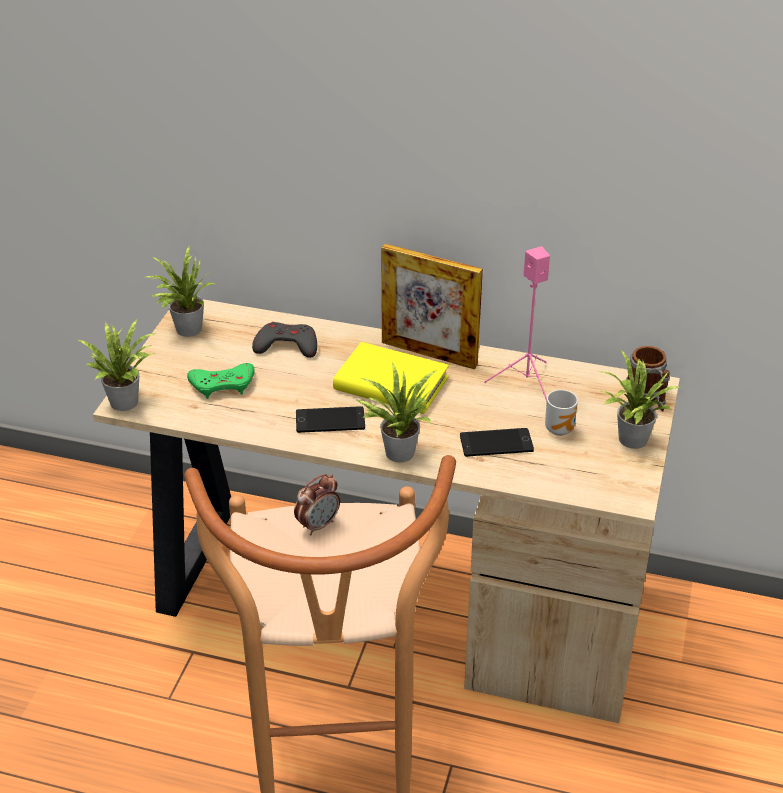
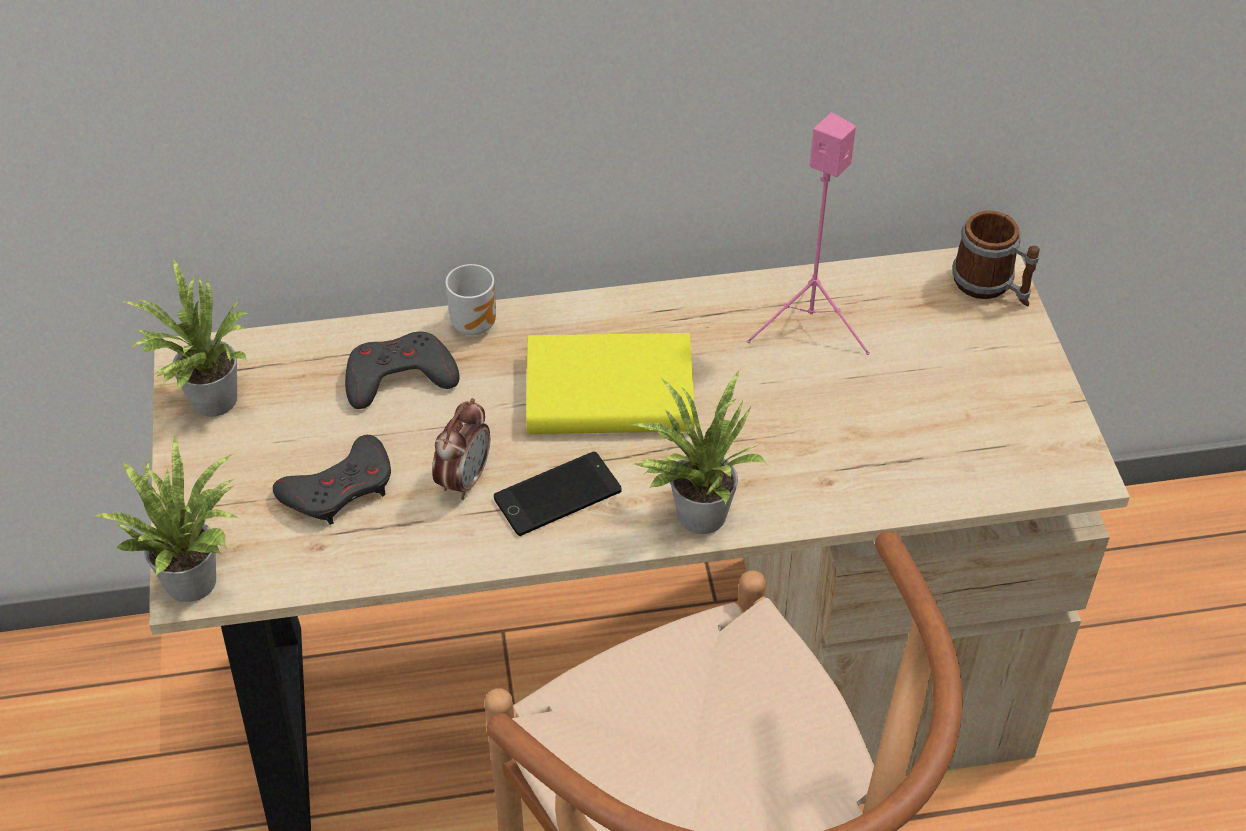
camera: 25 degrees left, 10 degrees up
green game controller [187,363,255,399] -> grey game controller [273,435,391,525]
alarm clock [294,474,340,536] -> alarm clock moved to [432,398,490,500]
picture frame [381,244,483,370] -> none
phone [460,428,534,457] -> none
mug [545,390,578,436] -> mug moved to [445,264,496,335]
potted plant [598,349,680,449] -> none

